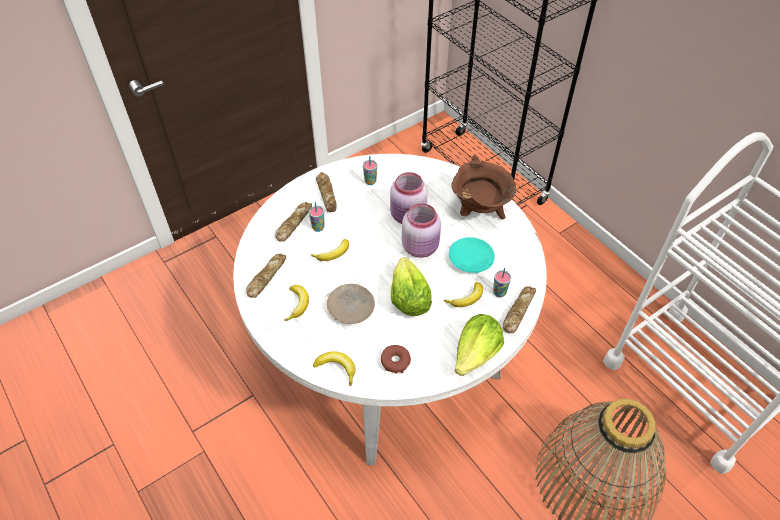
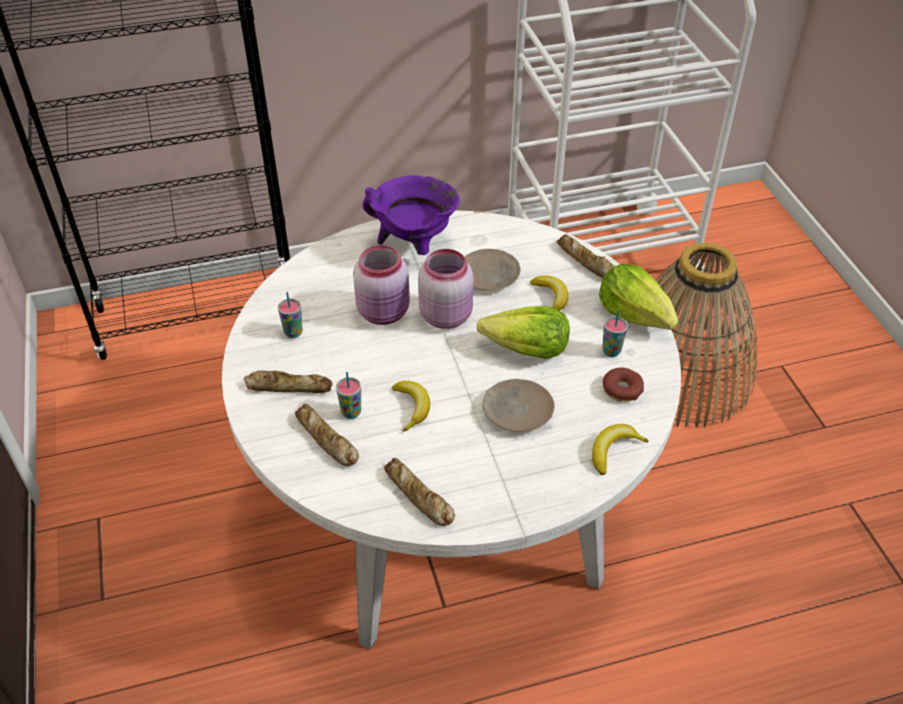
camera: 70 degrees left, 5 degrees down
banana [285,285,309,321] -> none
turquoise plate [449,237,495,273] -> beige plate [464,249,520,291]
brown cooking pot [451,155,516,219] -> purple cooking pot [363,175,460,255]
cup [493,268,511,297] -> cup moved to [602,310,628,357]

